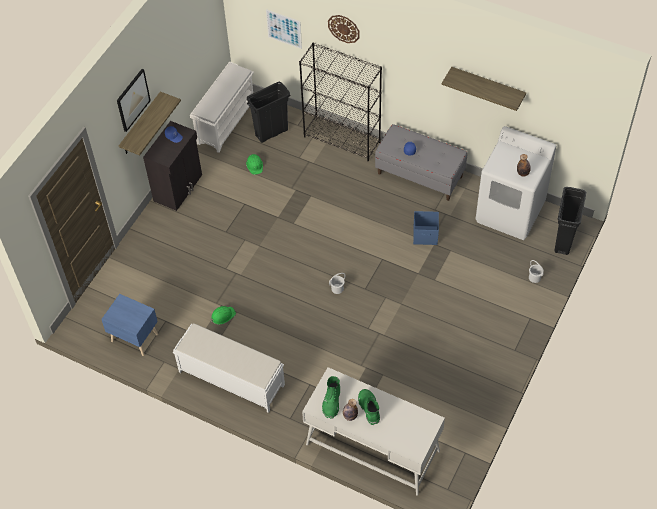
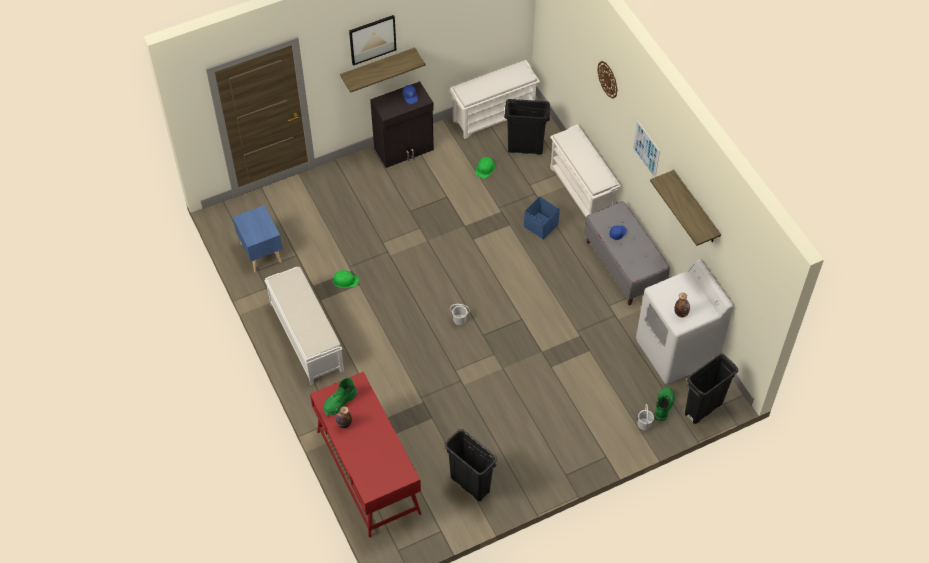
camera: 35 degrees right, 0 degrees up
picture [266,9,302,49] -> picture moved to [633,120,660,178]
black bookcase [299,42,382,162] -> white shoe rack [550,124,621,217]
white desk [302,367,445,496] -> red desk [310,371,421,538]
green boot [358,389,380,425] -> green boot moved to [654,387,675,421]
blue storage box [413,211,439,245] -> blue storage box moved to [524,196,560,240]
none -> black trash can [444,429,497,501]

